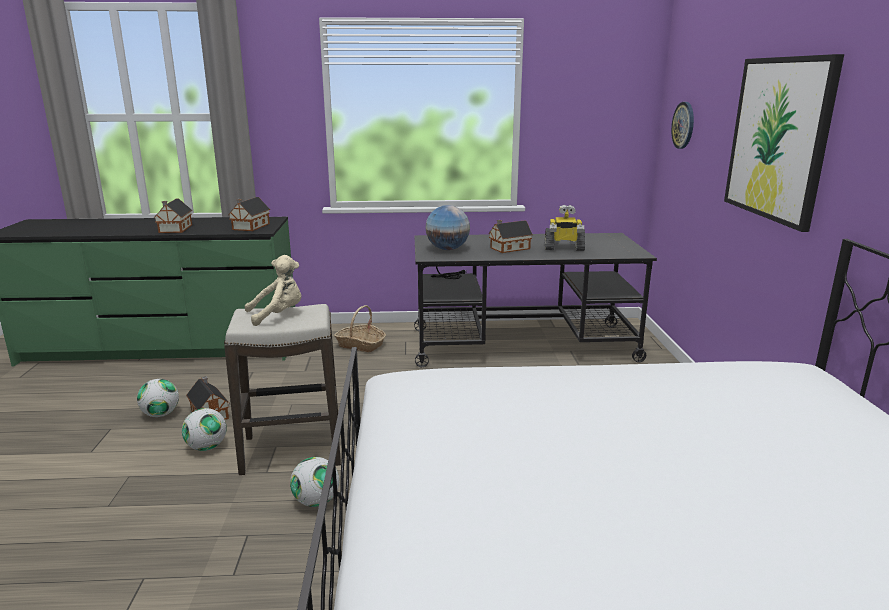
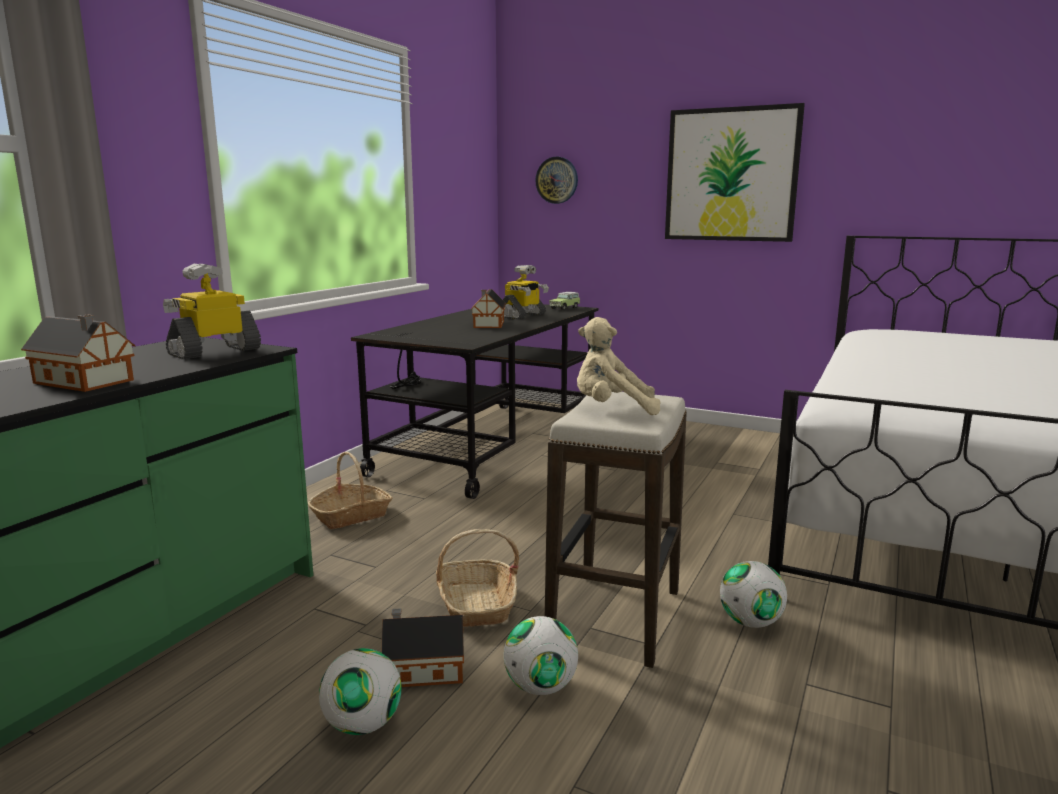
camera: 60 degrees left, 5 degrees down
toy house [228,197,270,231] -> toy robot [163,264,261,359]
beige plush toy [245,255,301,326] -> beige plush toy turned 90 degrees counterclockwise [577,317,661,415]
globe [425,205,470,250] -> none
none -> basket [436,529,519,627]
none -> toy car [549,292,581,310]

